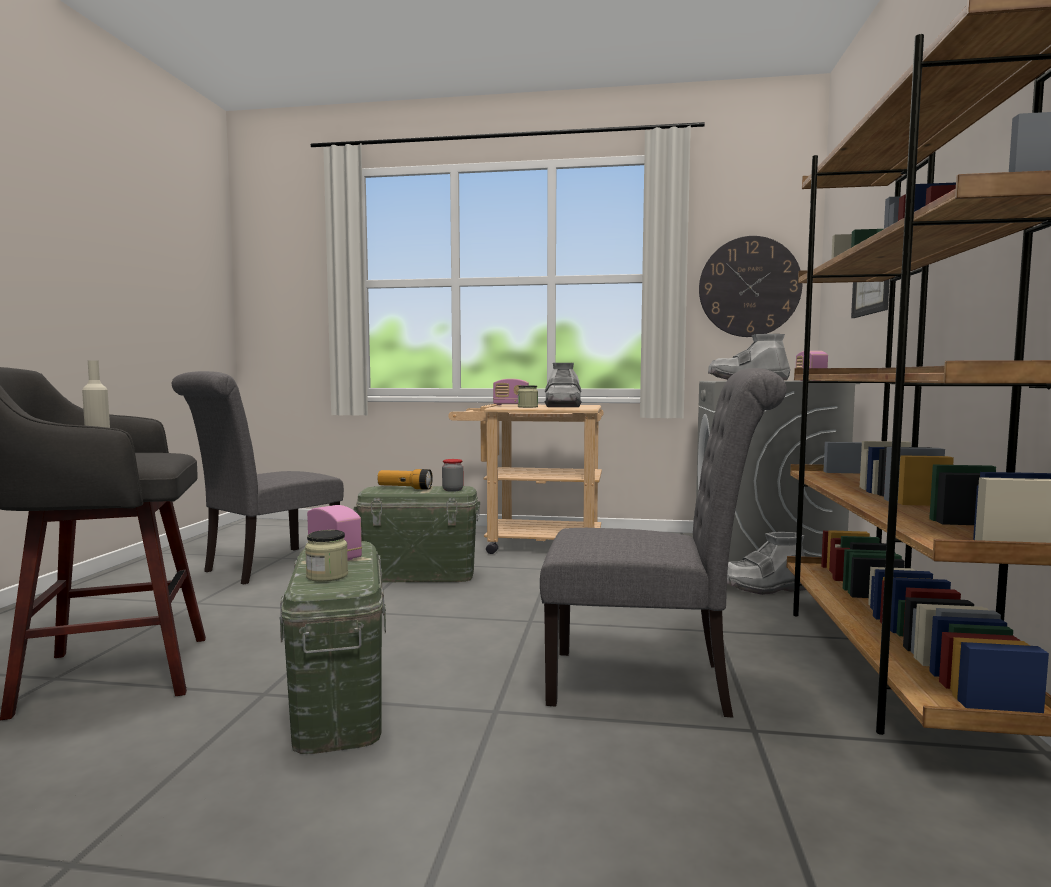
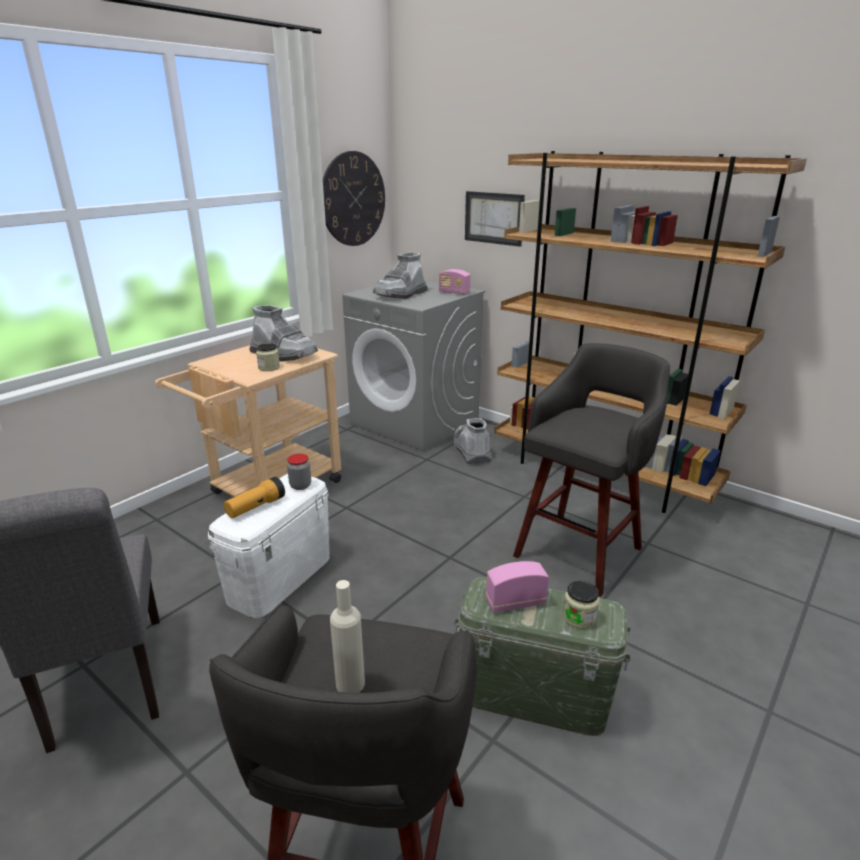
camera: 60 degrees left, 20 degrees up
green storage box [354,486,480,582] -> white storage box [208,474,330,618]
radio [493,379,529,405] -> none
grey chair [540,368,786,718] -> grey stool [513,343,670,597]
grey boot [727,532,806,595] -> grey boot turned 150 degrees clockwise [454,418,491,464]

